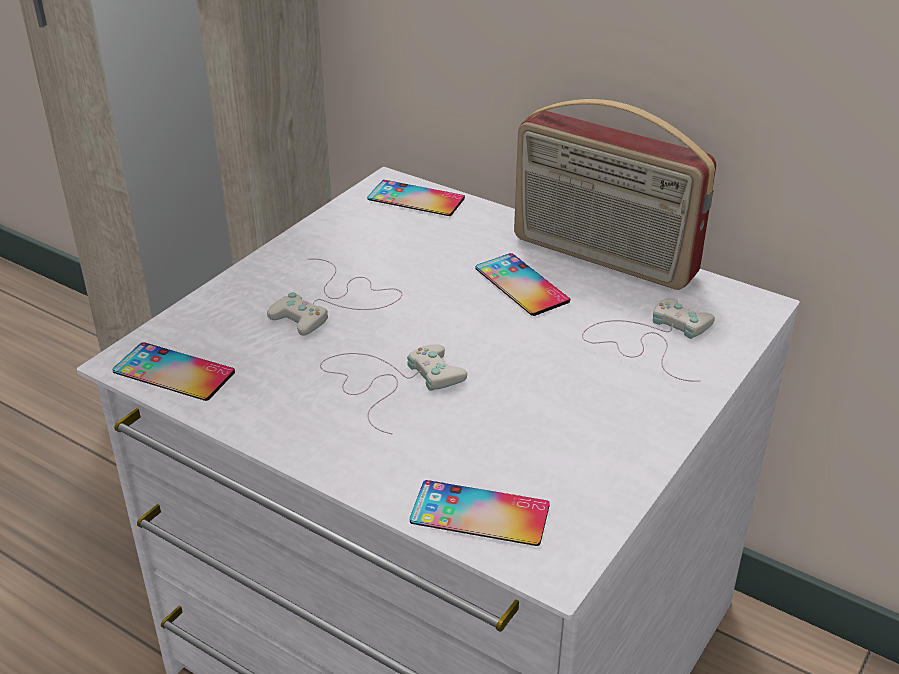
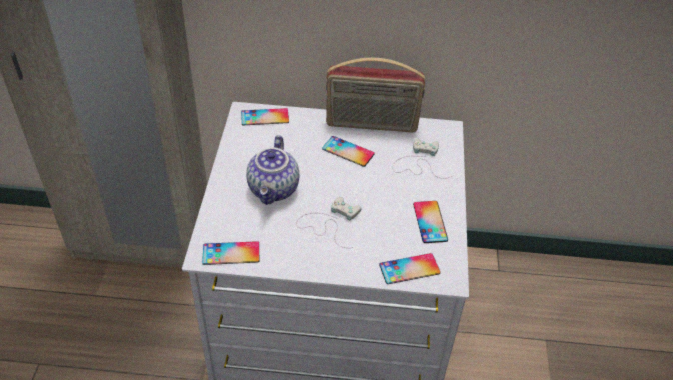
camera: 30 degrees left, 10 degrees up
white game controller [267,259,402,336] -> teapot [246,135,299,205]
none -> phone [413,201,448,243]

